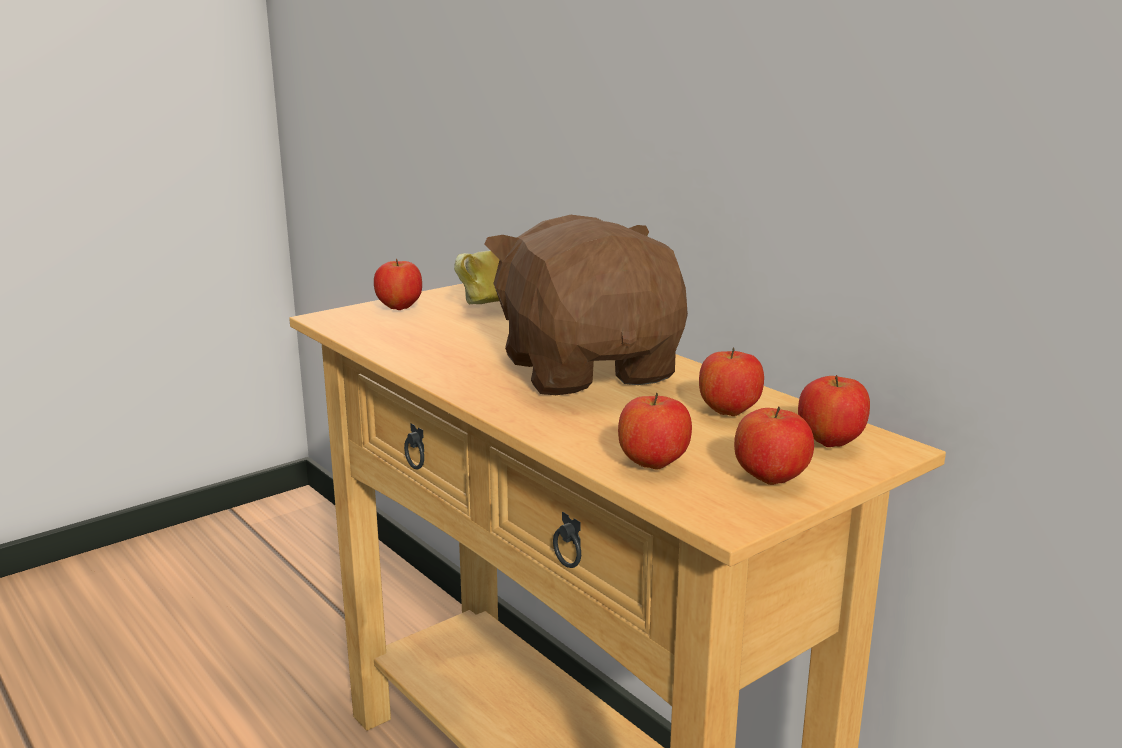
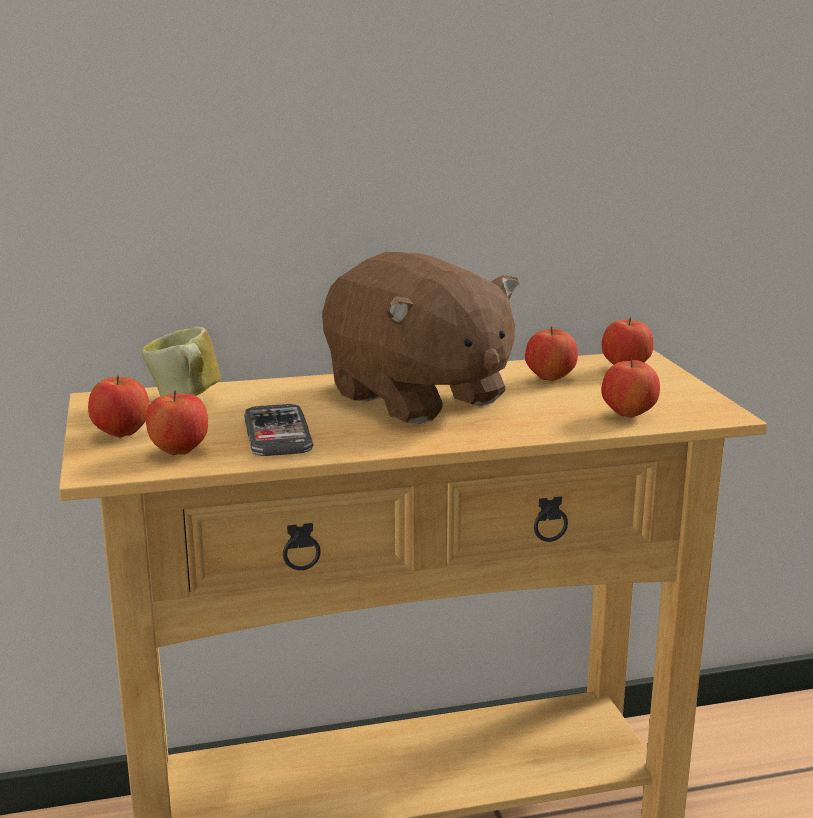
camera: 65 degrees left, 0 degrees up
brown plush toy [484,215,688,395] -> brown plush toy turned 135 degrees counterclockwise [322,252,520,424]
apple [734,406,814,485] -> apple moved to [146,390,208,455]
none -> phone [244,404,313,456]

